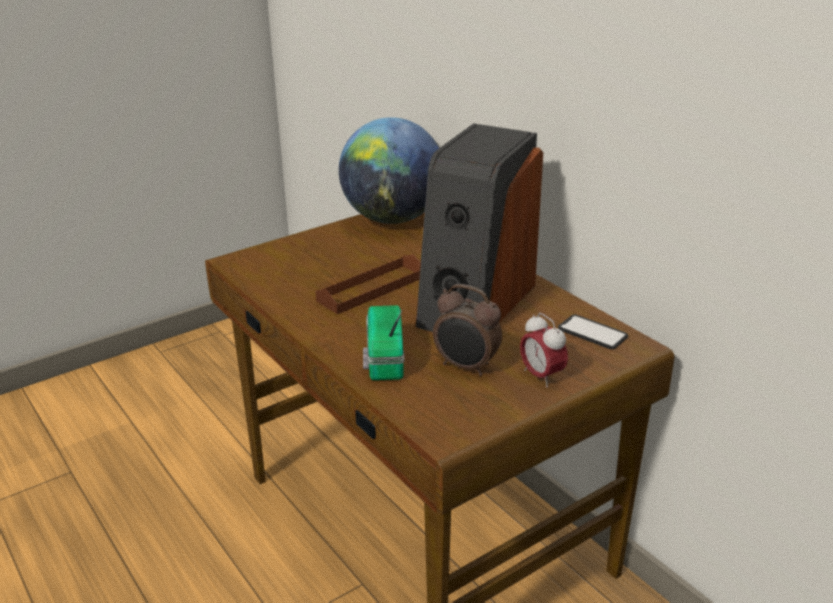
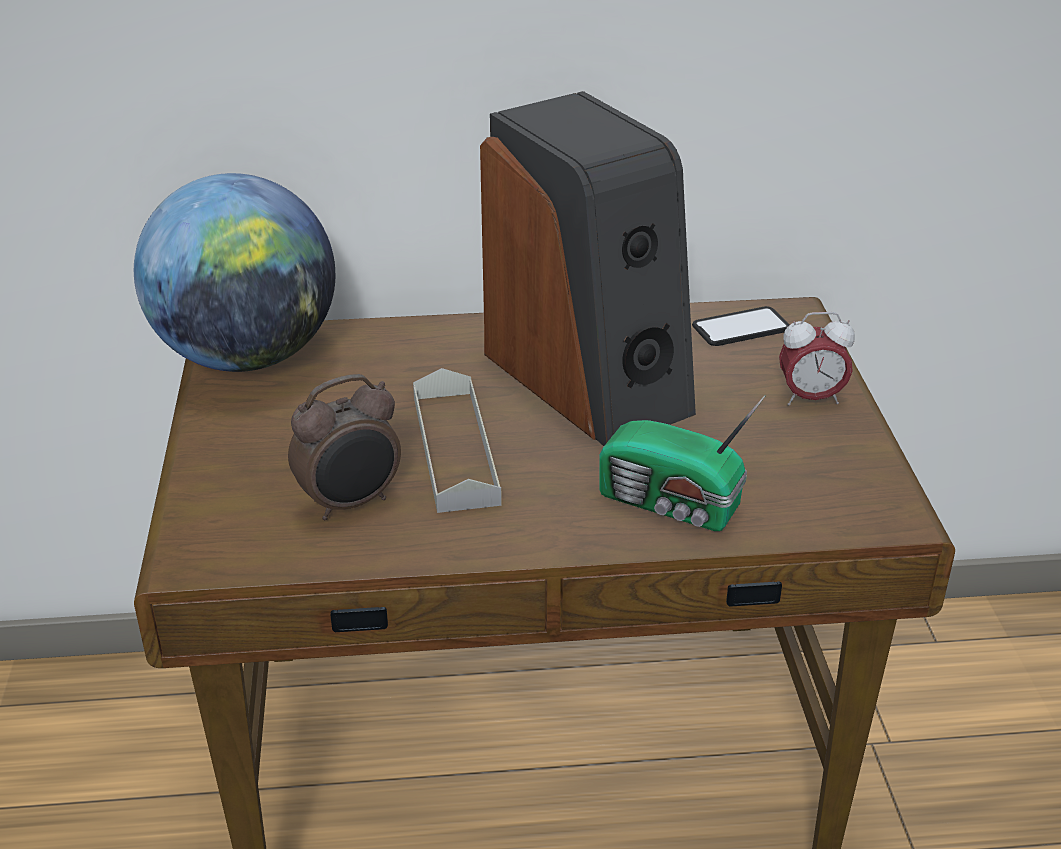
camera: 60 degrees left, 5 degrees up
brown tray [315,254,421,314] -> grey tray [413,368,502,513]
alarm clock [433,284,502,376] -> alarm clock moved to [288,374,401,520]

